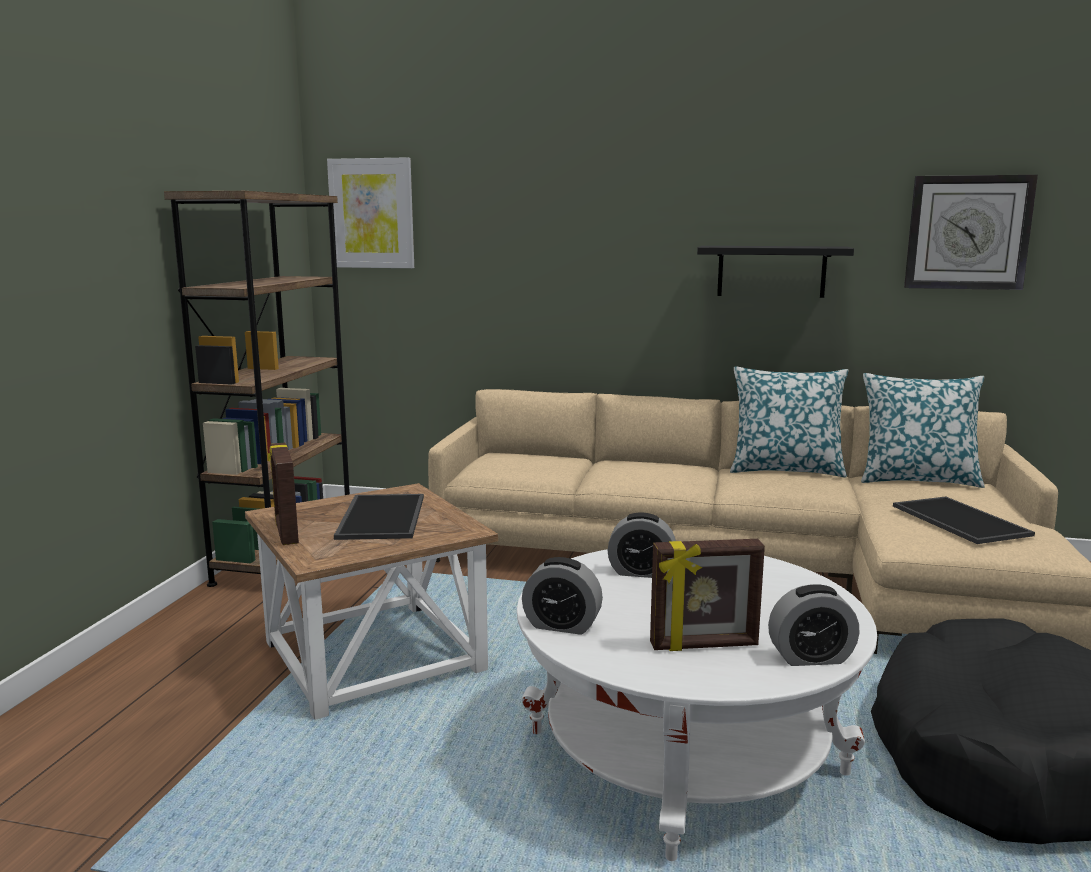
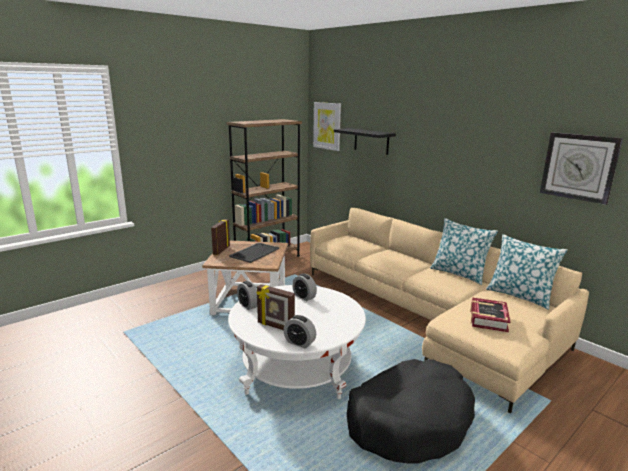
camera: 35 degrees right, 5 degrees up
black shelf [697,246,854,298] -> black shelf moved to [334,128,396,155]
tray [893,497,1035,544] -> book [470,298,510,332]

